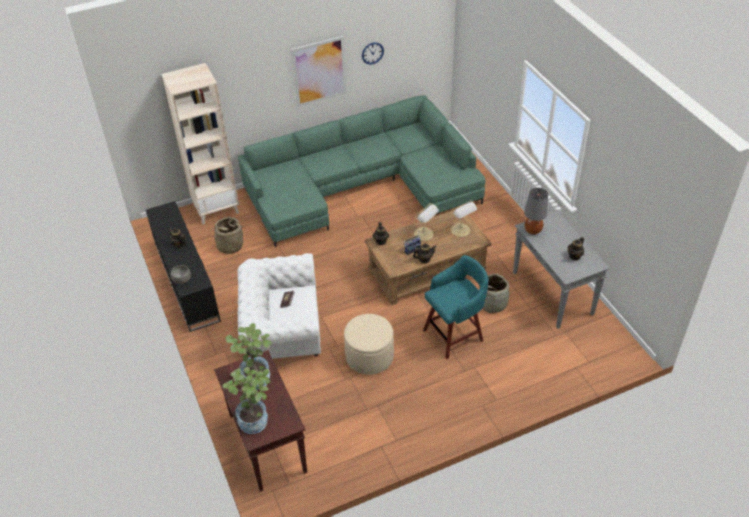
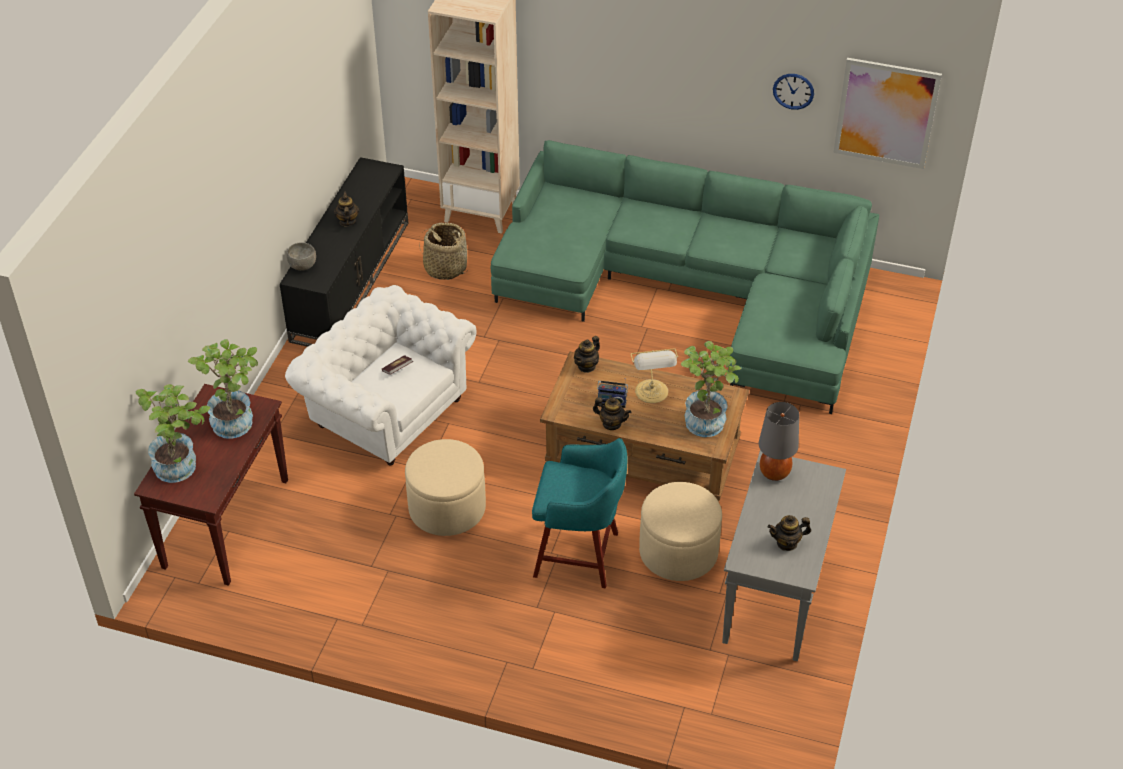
camera: 40 degrees right, 0 degrees up
picture [291,36,347,107] -> picture moved to [833,58,942,169]
table lamp [450,201,477,237] -> potted plant [681,341,741,437]
basket [479,273,514,313] -> beige ottoman [639,482,722,581]

